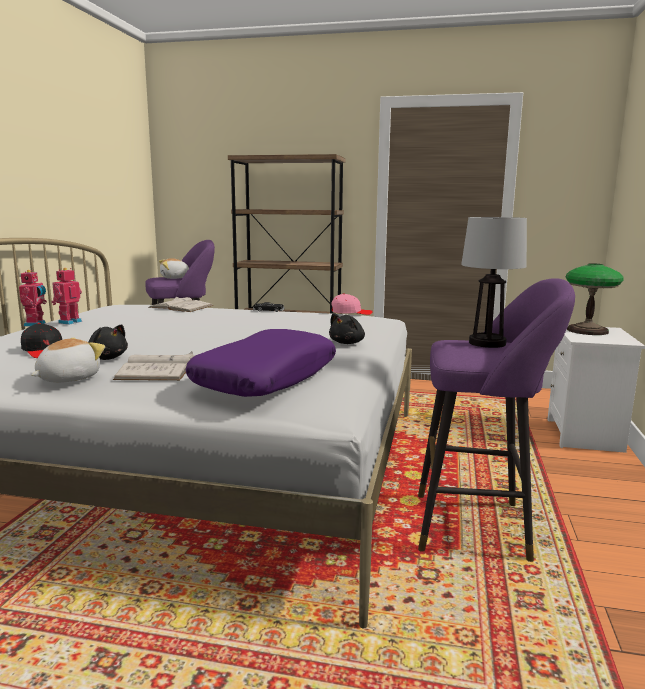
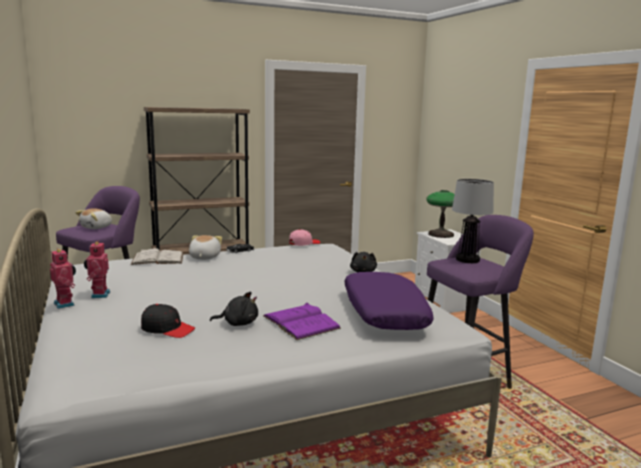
camera: 35 degrees left, 0 degrees up
plush toy [31,338,105,383] -> plush toy moved to [189,235,222,260]
white book [113,351,196,381] -> purple book [263,303,341,340]

